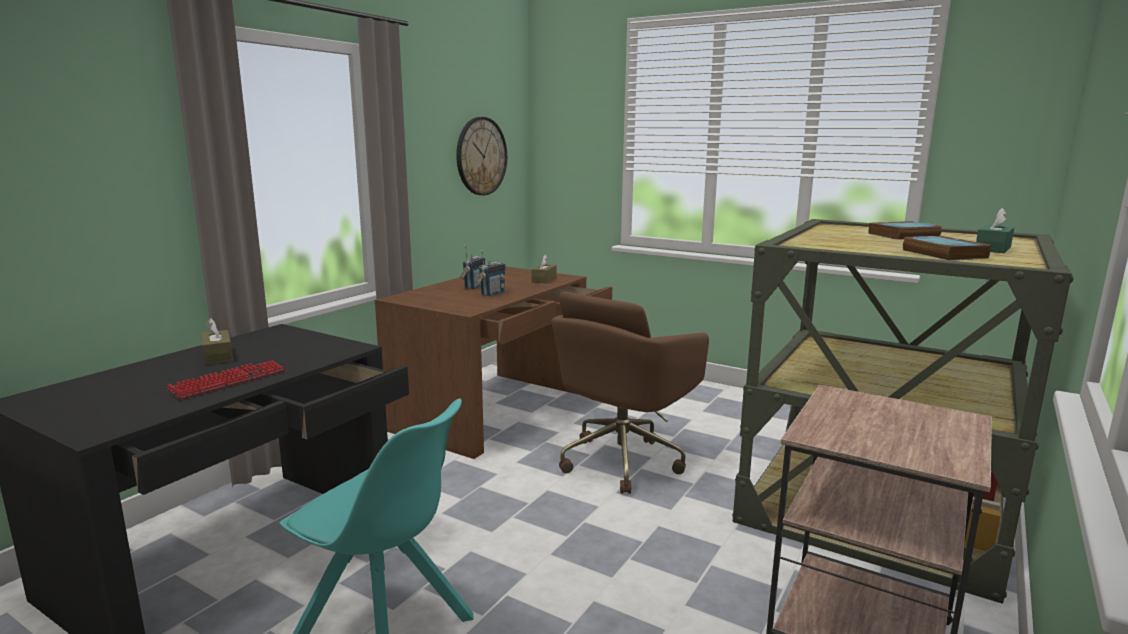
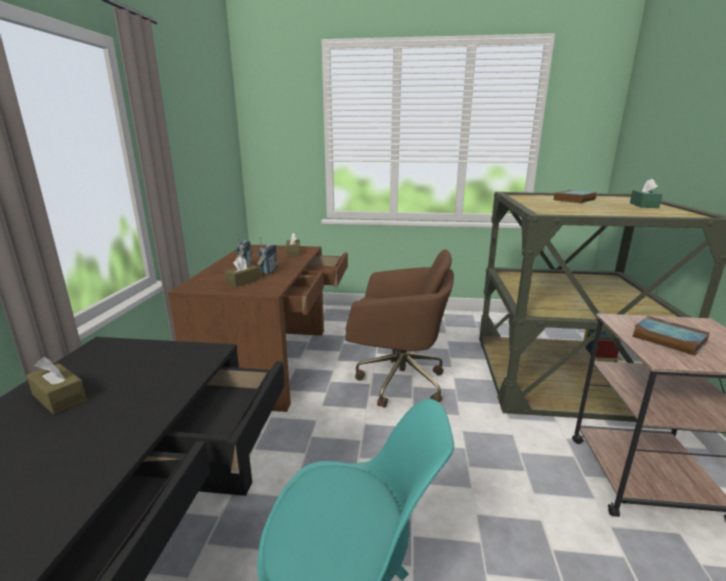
camera: 25 degrees left, 5 degrees up
keyboard [165,360,287,400] -> none
wall clock [456,117,507,195] -> none
brown office chair [551,292,709,494] -> brown office chair turned 90 degrees counterclockwise [345,249,454,408]
book [903,236,991,261] -> book moved to [632,316,710,356]
none -> brown tissue box [224,256,260,287]

